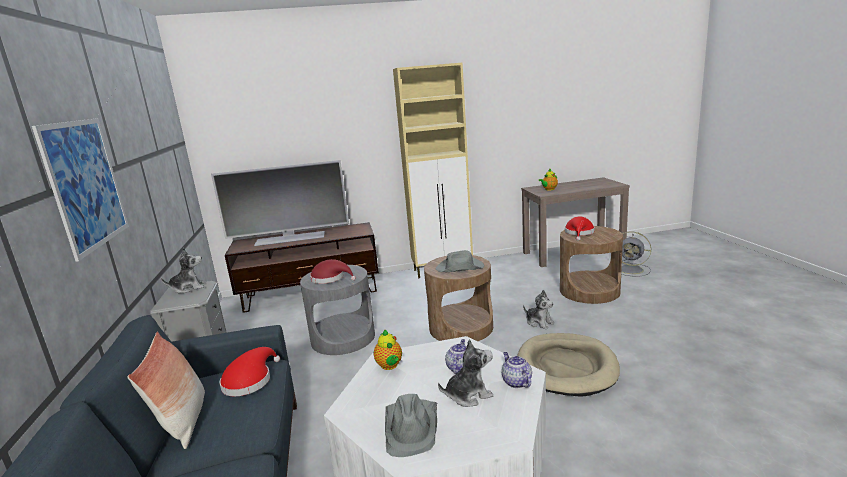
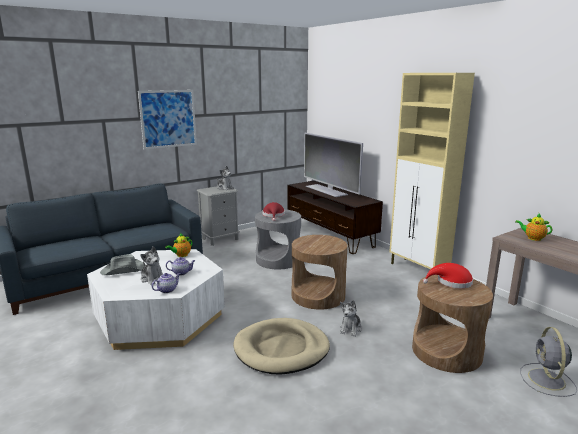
camera: 65 degrees right, 0 degrees up
pillow [127,332,205,449] -> none
red hat [220,347,280,396] -> none
grey hat [436,250,484,272] -> none

